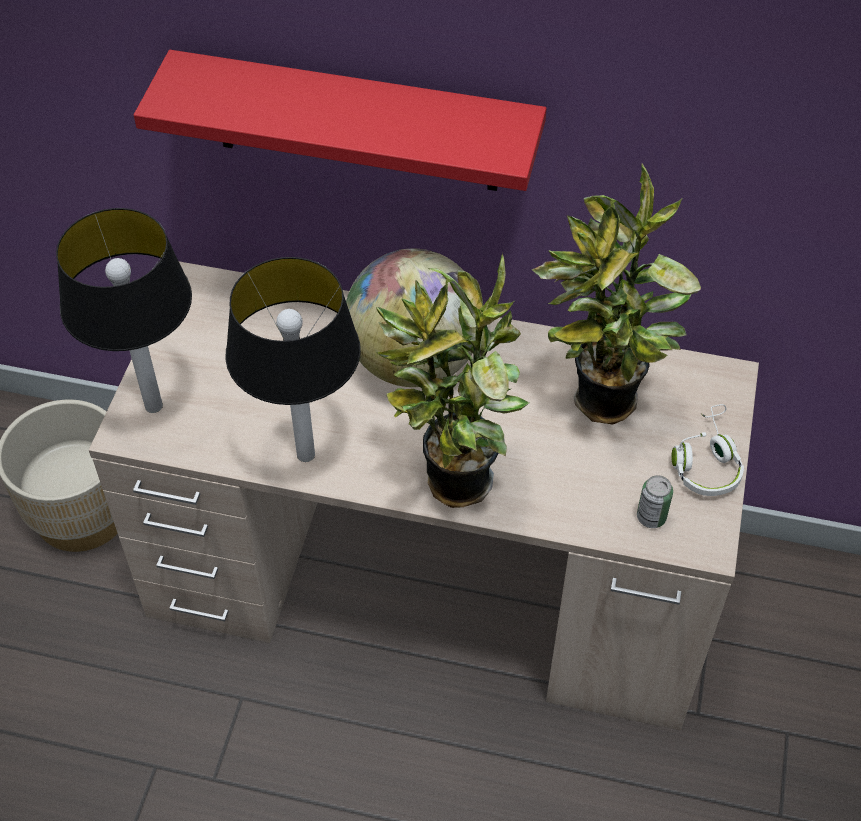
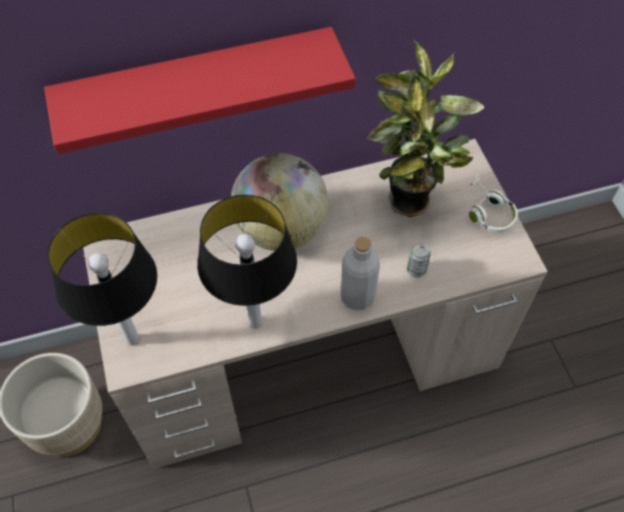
camera: 30 degrees left, 5 degrees up
potted plant [376,253,529,508] -> grey bottle [340,237,380,310]
can [637,475,673,528] -> can moved to [407,243,431,278]

